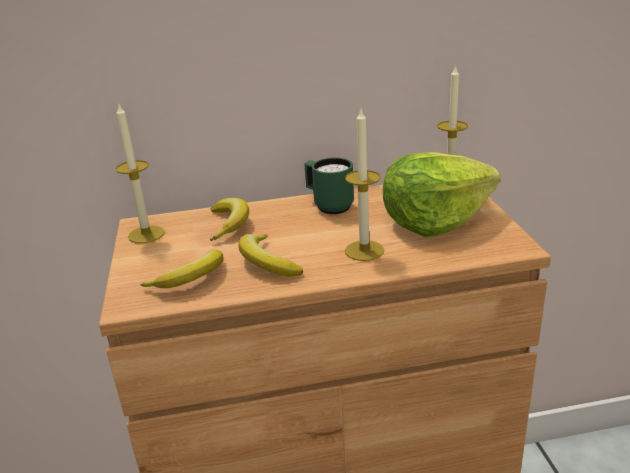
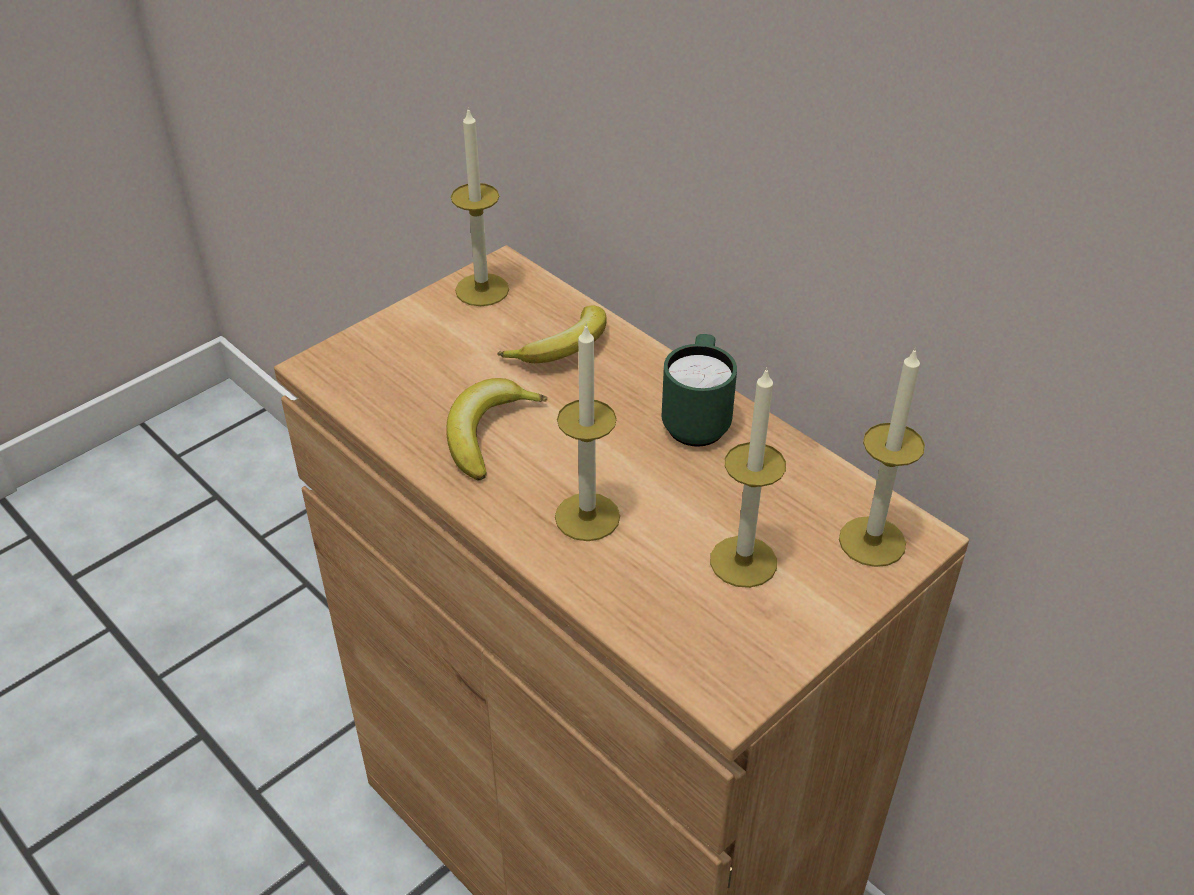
camera: 55 degrees right, 15 degrees up
banana [140,249,224,288] -> none
lettuce [383,152,501,237] -> candle [710,367,786,588]

